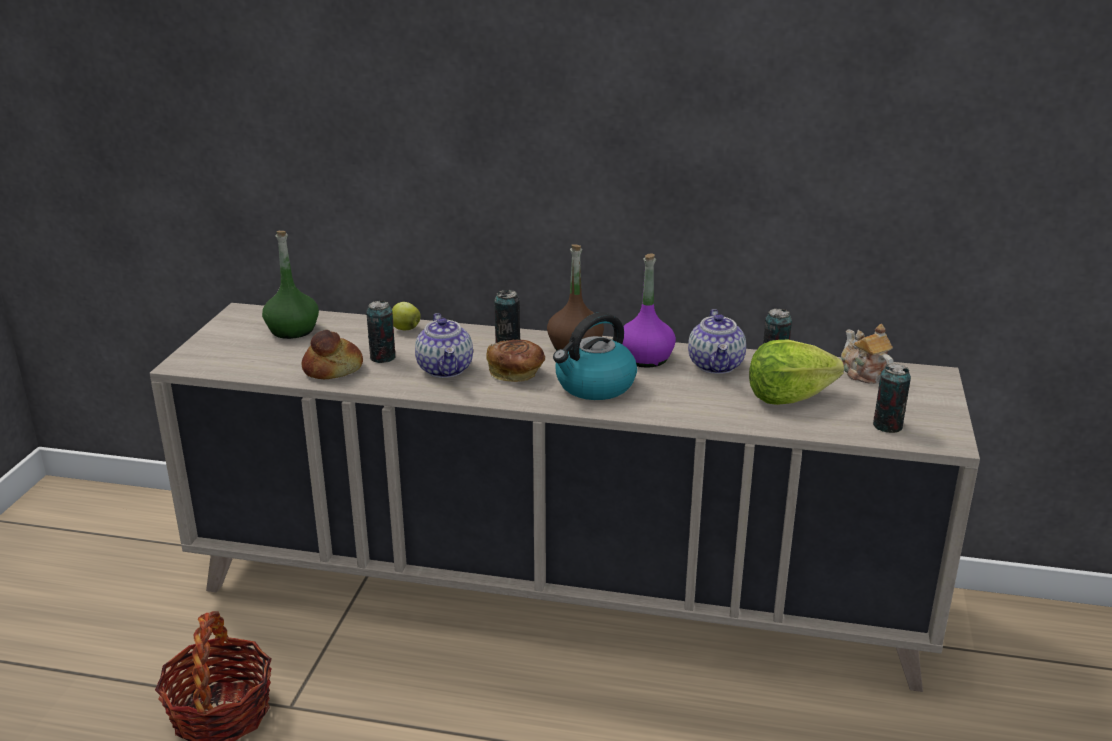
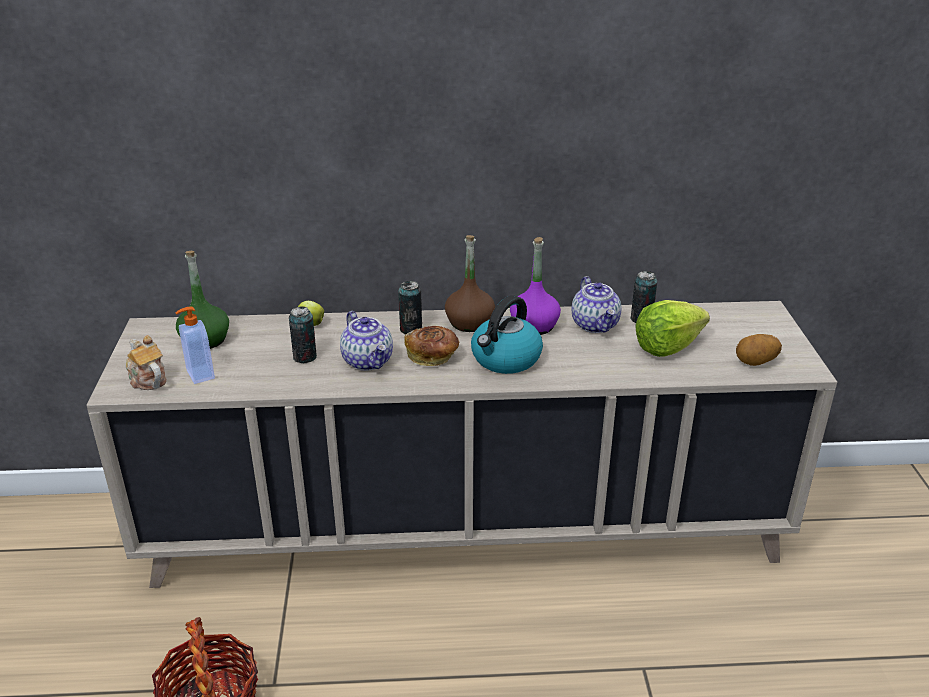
camera: 15 degrees left, 5 degrees up
bread [302,330,363,379] -> none
teapot [841,324,893,384] -> teapot moved to [126,335,167,390]
can [873,363,911,433] -> potato [736,334,782,366]
none -> soap dispenser [176,307,215,384]

